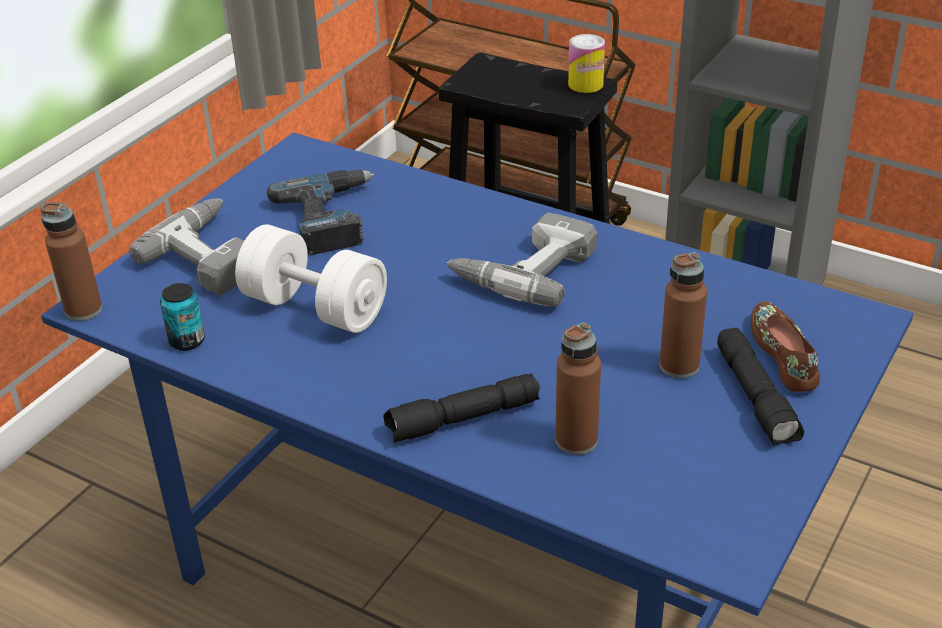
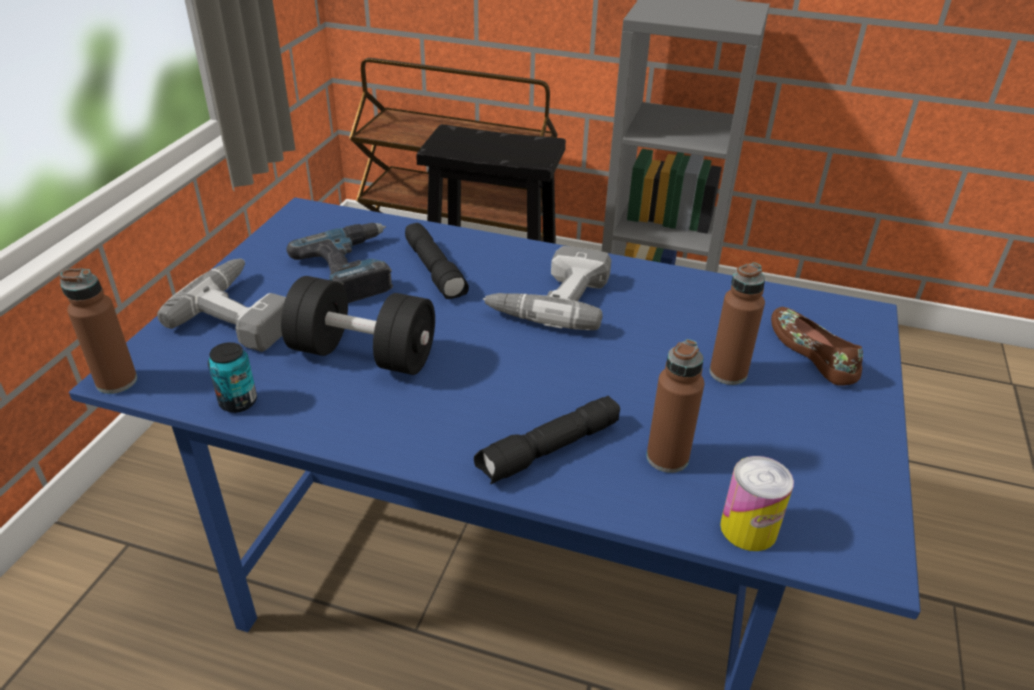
camera: 15 degrees left, 0 degrees up
white dumbbell [235,224,387,333] -> black dumbbell [281,276,435,375]
can [568,34,605,93] -> can moved to [720,456,794,551]
black flashlight [717,328,804,445] -> black flashlight moved to [405,223,469,299]

